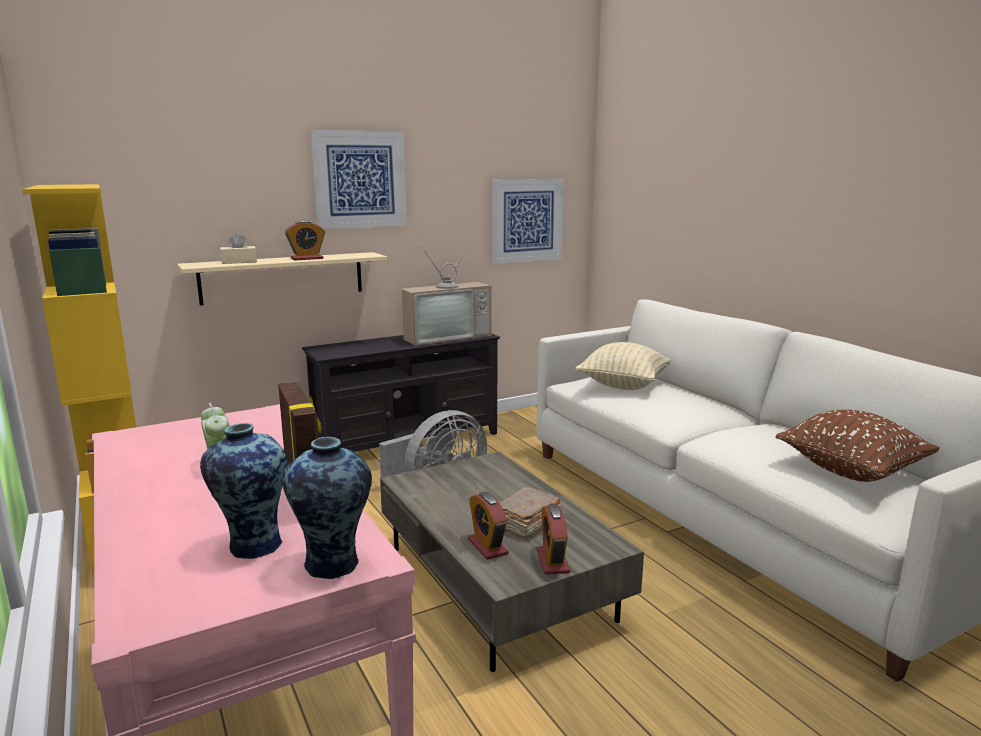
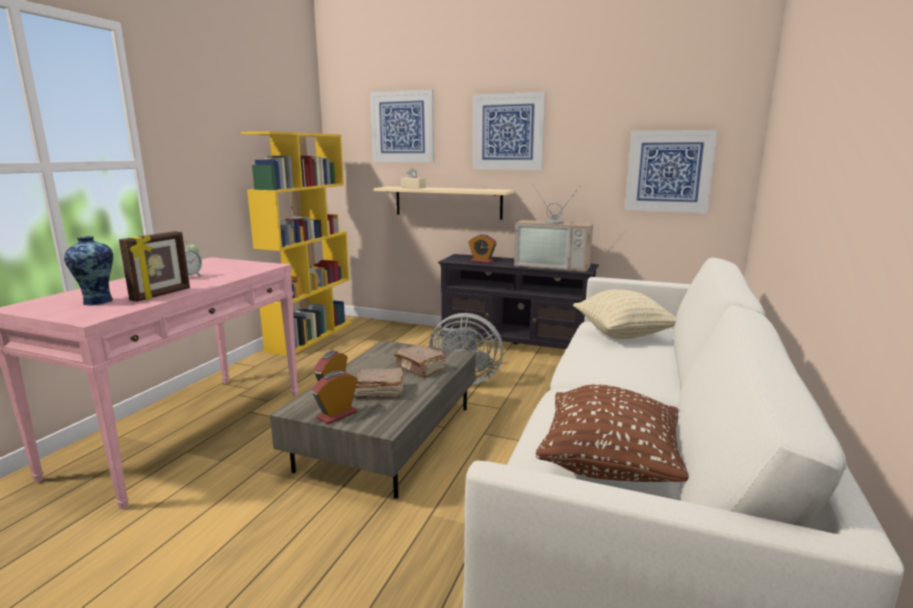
camera: 50 degrees right, 0 degrees up
vase [282,437,372,579] -> none
alarm clock [285,221,325,260] -> alarm clock moved to [468,234,497,264]
none -> picture [370,90,434,162]
none -> brown book [394,344,446,378]

